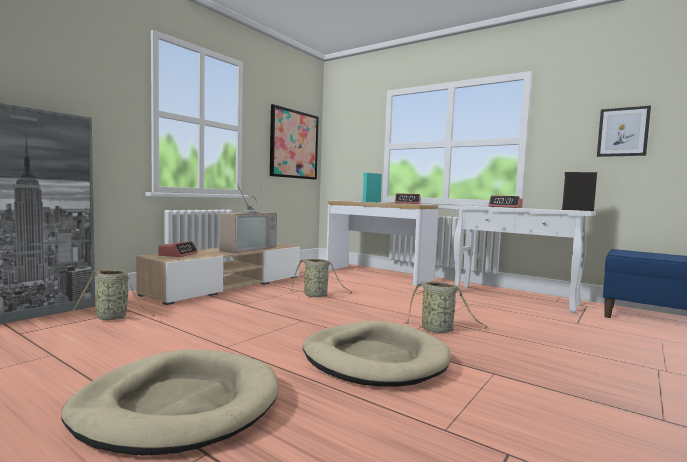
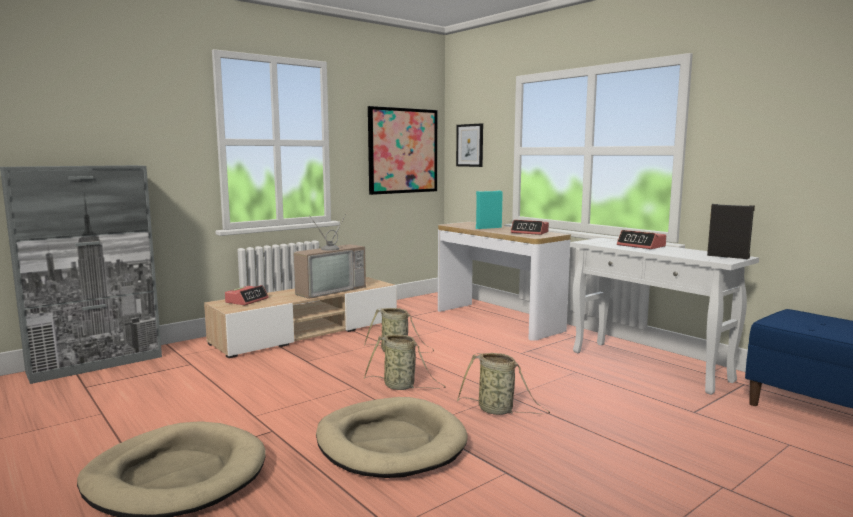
camera: 15 degrees right, 5 degrees up
basket [73,270,154,320] -> basket moved to [364,335,445,390]
picture [597,106,651,157] -> picture moved to [456,123,483,167]

